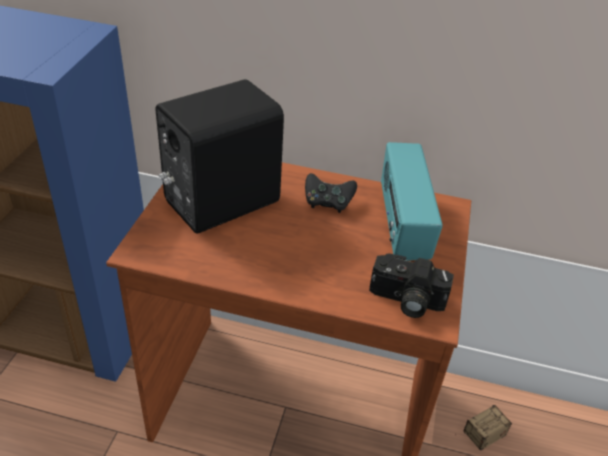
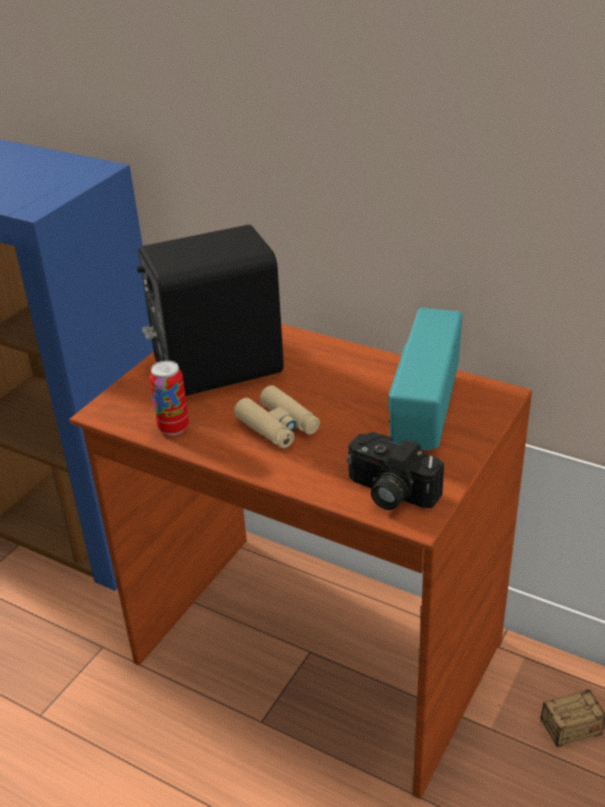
camera: 20 degrees right, 5 degrees down
black game controller [305,173,357,213] -> none
none -> can [150,360,189,435]
none -> beige binoculars [234,385,320,448]

